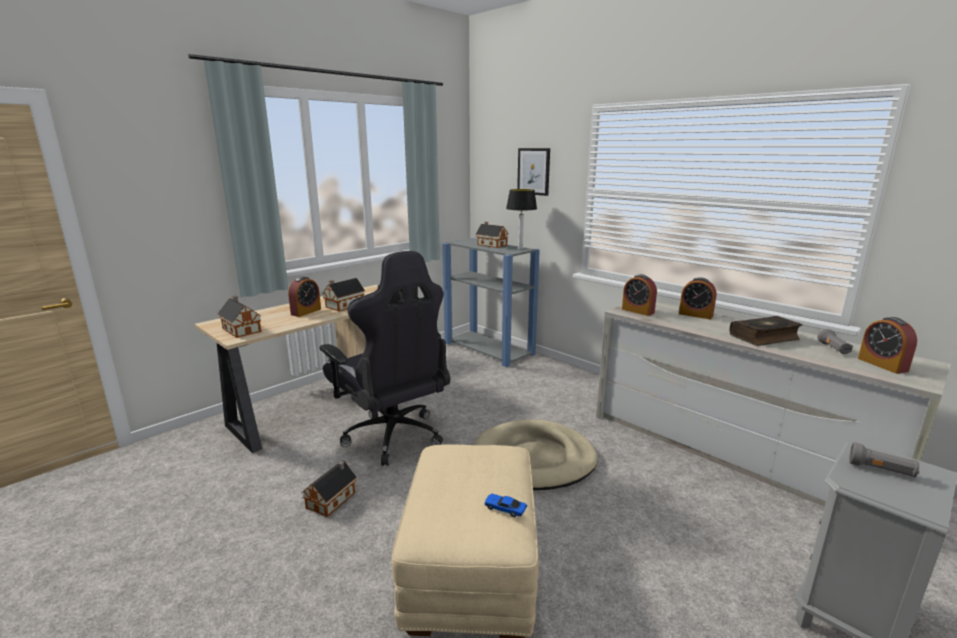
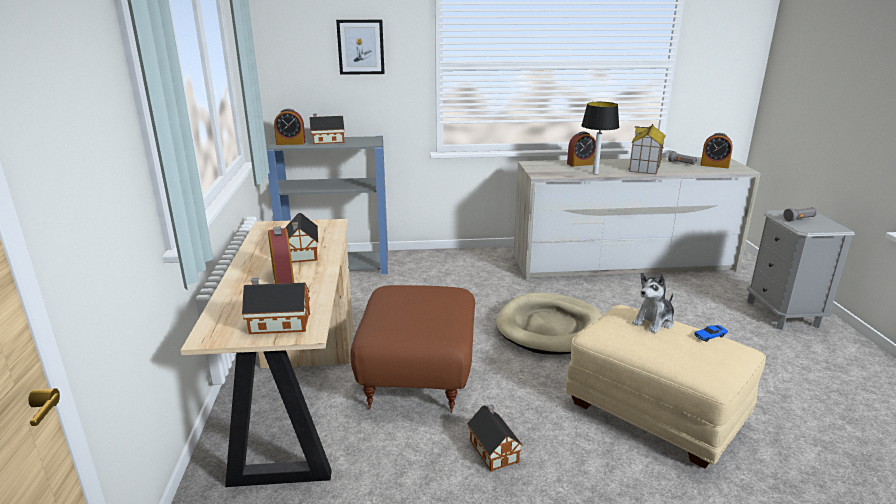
camera: 50 degrees left, 5 degrees up
black office chair [320,251,450,466] -> brown ottoman [350,285,475,413]
table lamp [506,189,537,250] -> table lamp moved to [581,102,619,174]
alarm clock [622,274,657,316] -> alarm clock moved to [274,108,306,145]
book [729,316,803,346] -> toy house [628,124,666,175]
none -> plush toy [632,273,674,333]

